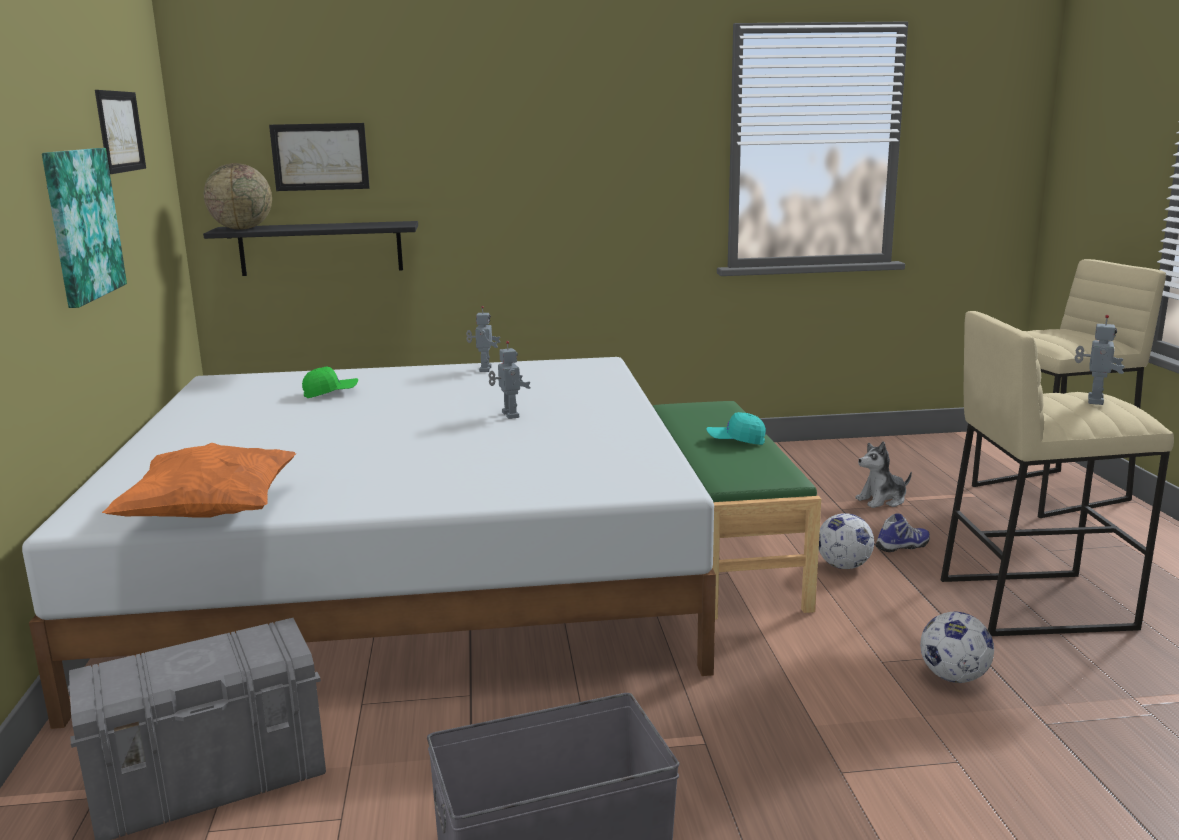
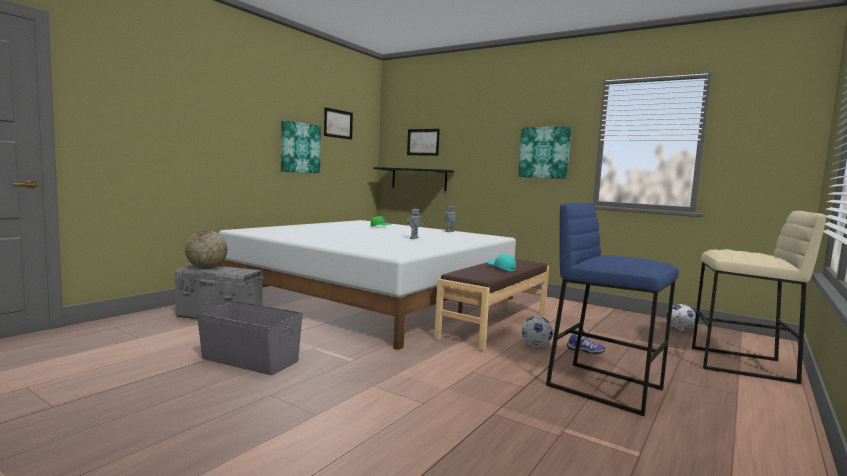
camera: 40 degrees right, 10 degrees down
orange pillow [102,443,296,518] -> none
globe [204,163,272,230] -> globe moved to [185,230,227,269]
green bench [653,401,821,620] -> brown bench [434,258,549,352]
plush toy [855,441,912,508] -> none
football [920,612,994,683] -> football moved to [666,304,696,331]
beige stool [941,311,1174,636] -> blue stool [546,202,679,416]
toy robot [1075,315,1125,405] -> none
none -> picture [518,126,571,179]

